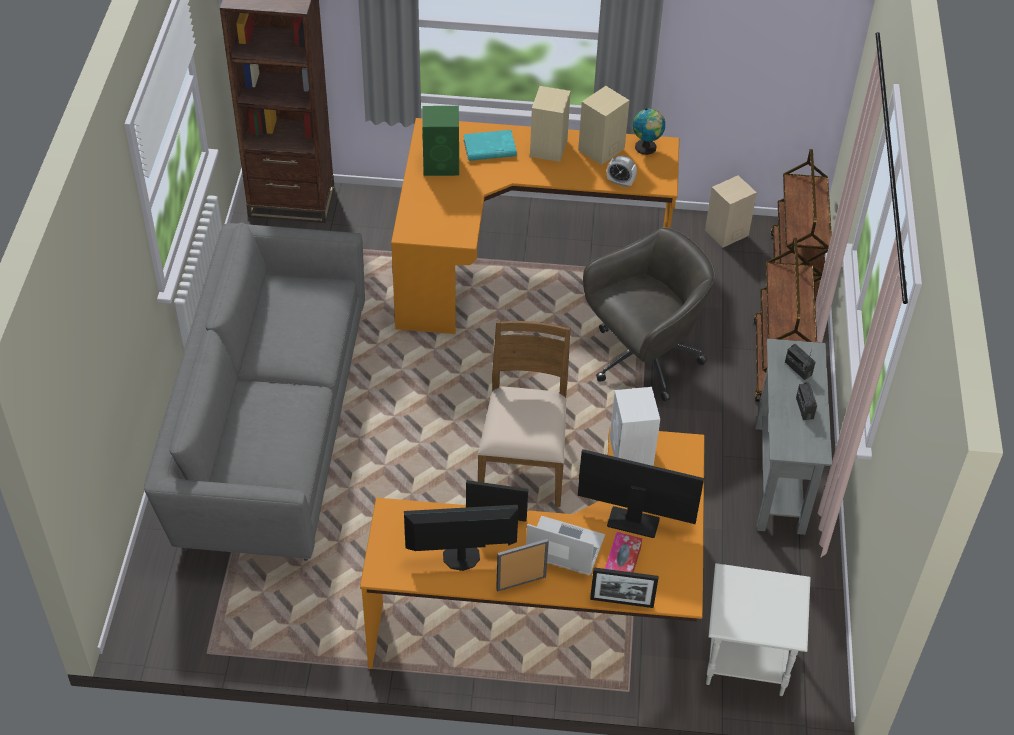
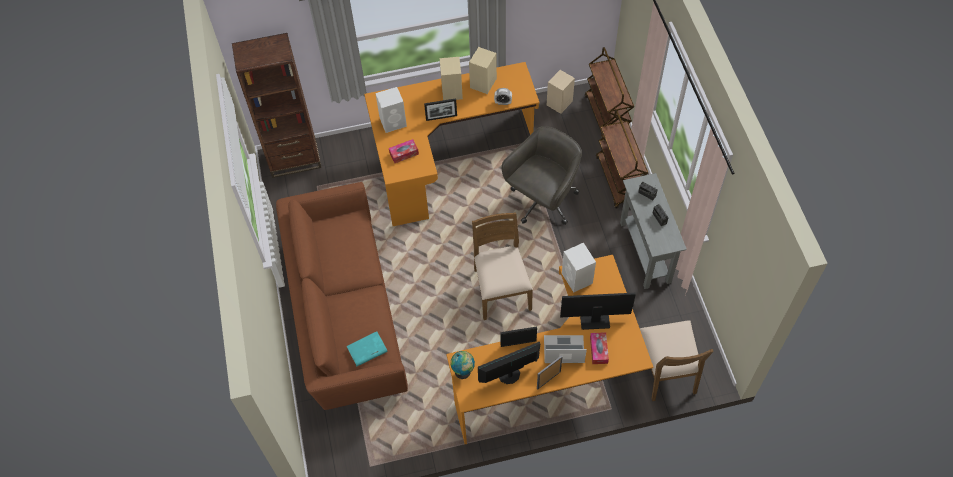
camera: 15 degrees left, 10 degrees up
grey sofa [144,223,365,561] -> brown sofa [276,182,408,410]
green speaker [422,106,459,176] -> white speaker [375,87,407,133]
turquoise book [463,130,517,161] -> turquoise book moved to [347,331,388,366]
picture frame [590,567,659,608] -> picture frame moved to [424,98,457,121]
globe [633,108,665,155] -> globe moved to [451,351,475,379]
white side table [706,563,811,696] -> brown chair [640,320,714,401]
none -> tissue box [389,139,419,163]

